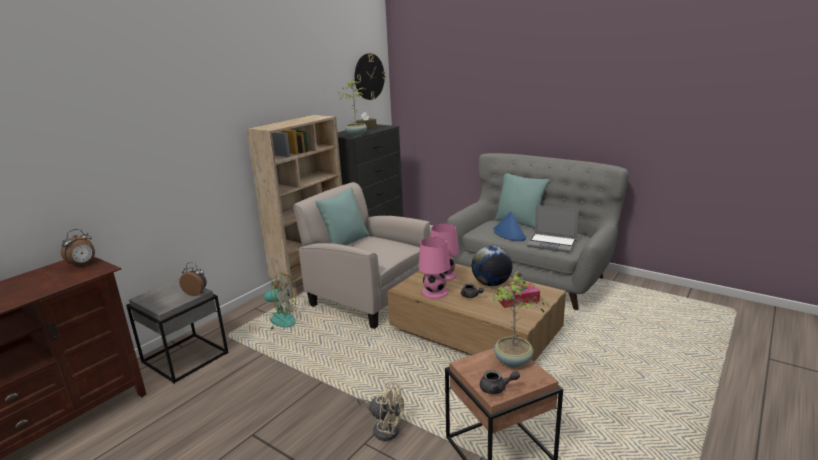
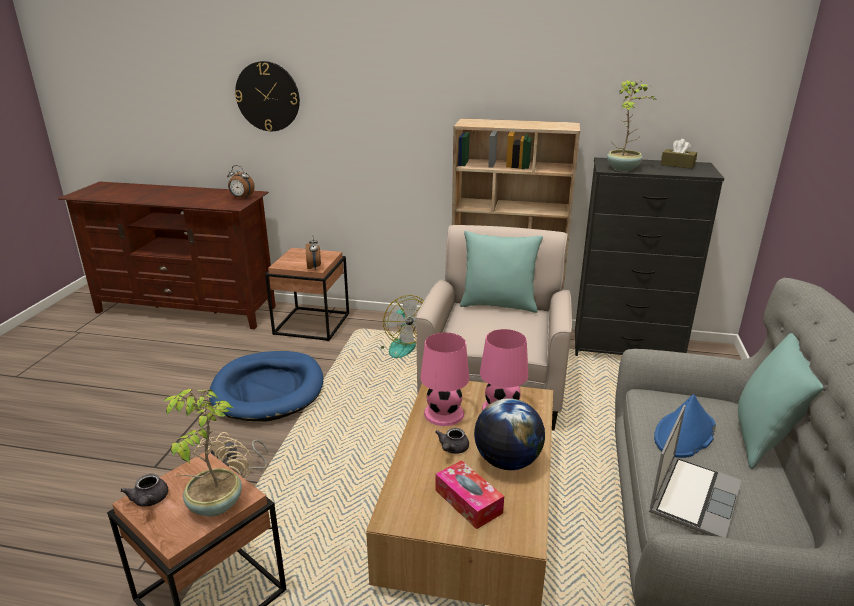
camera: 65 degrees right, 5 degrees up
grey side table [126,279,228,384] -> brown side table [265,248,349,341]
wall clock [355,53,386,100] -> wall clock moved to [235,61,300,131]
laptop [527,205,579,253] -> laptop turned 150 degrees counterclockwise [649,405,741,538]
none -> blue dog bed [209,351,323,421]

